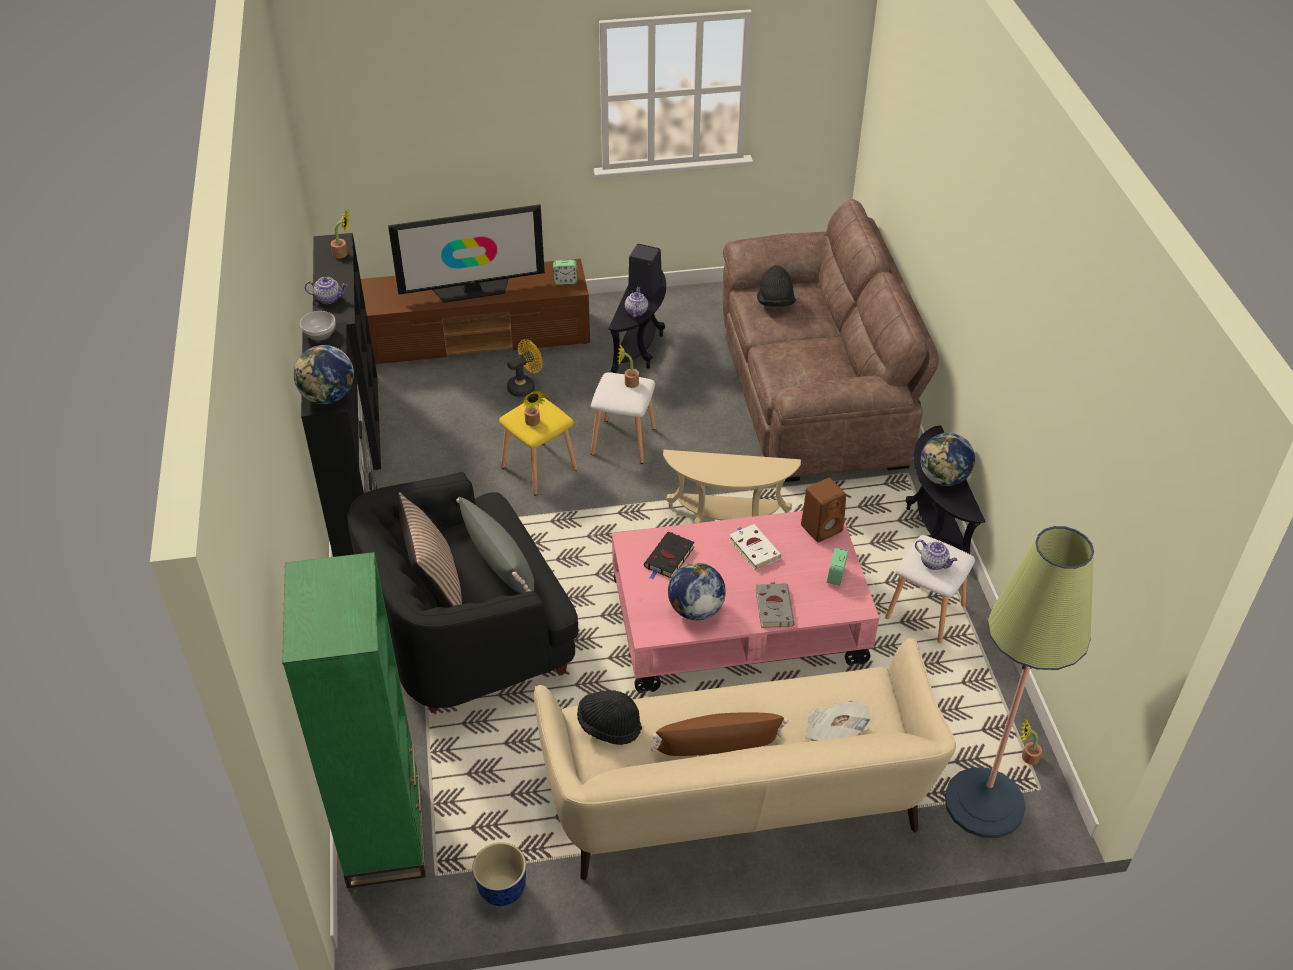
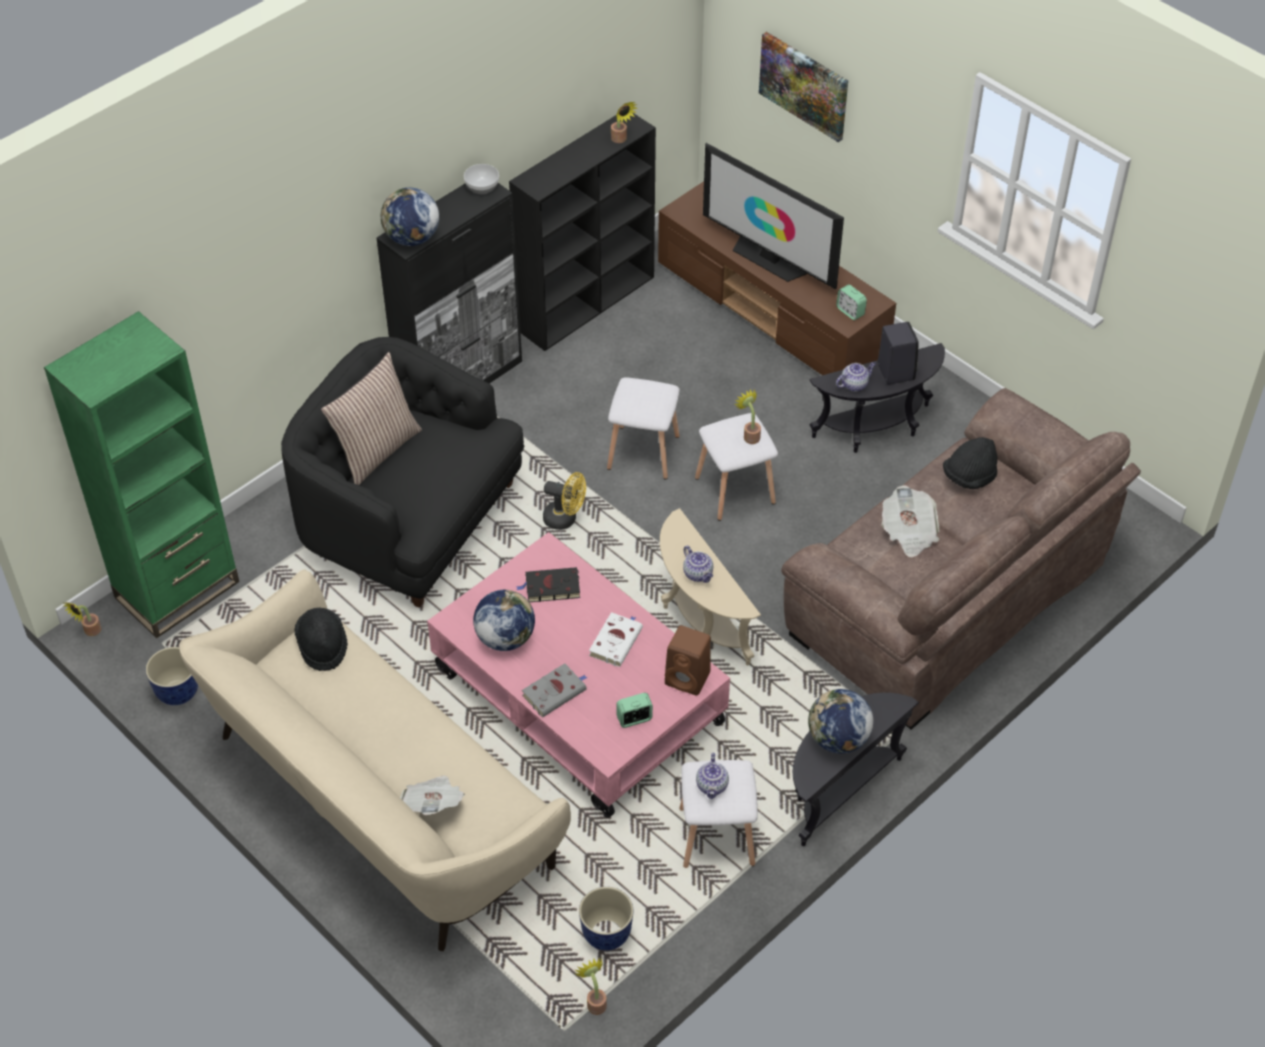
camera: 55 degrees right, 5 degrees up
teapot [304,277,347,304] -> teapot moved to [683,546,713,583]
grey pillow [457,497,534,593] -> none
yellow stool [499,398,577,496] -> white stool [607,377,680,479]
yellow fan [507,339,543,397] -> yellow fan moved to [543,472,586,530]
potted plant [523,391,546,426] -> potted plant moved to [62,602,101,636]
brown pillow [651,712,789,756] -> none
floor lamp [945,526,1094,838] -> none
none -> planter [579,887,633,951]
none -> picture [759,32,848,142]
none -> newspaper [882,485,939,557]

